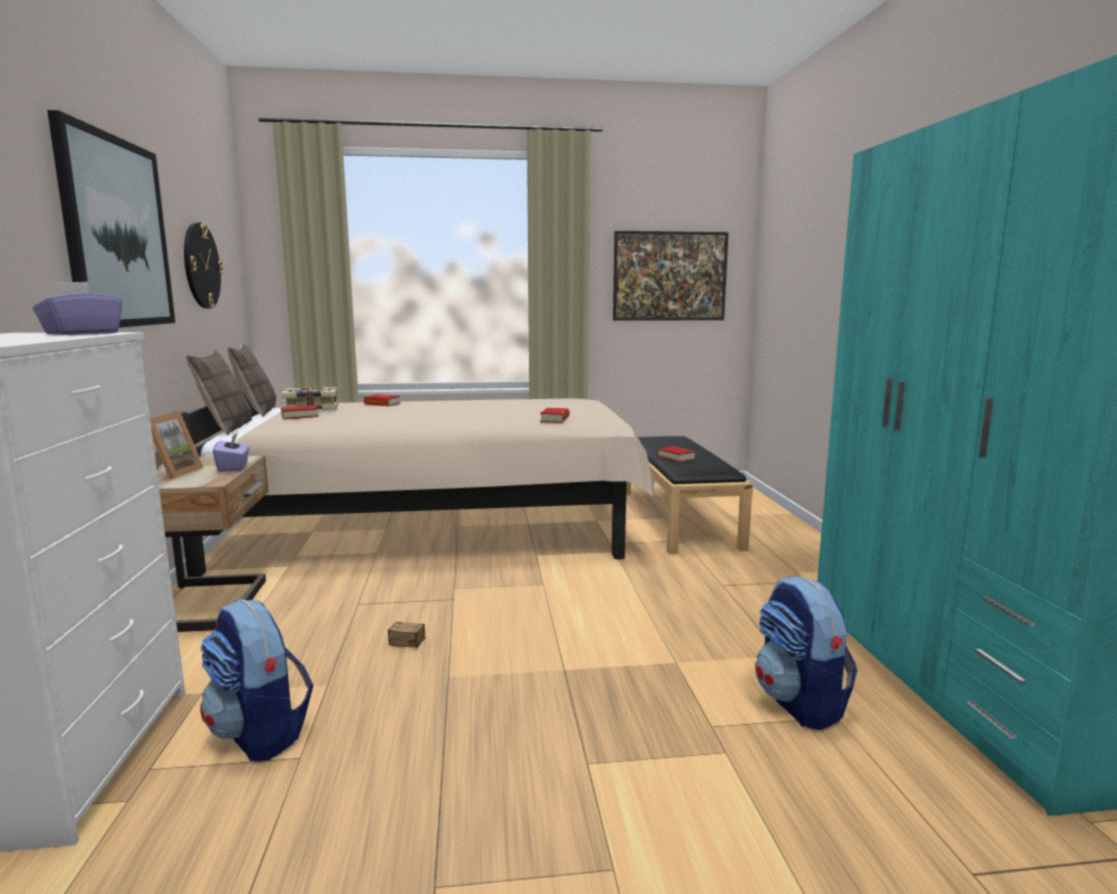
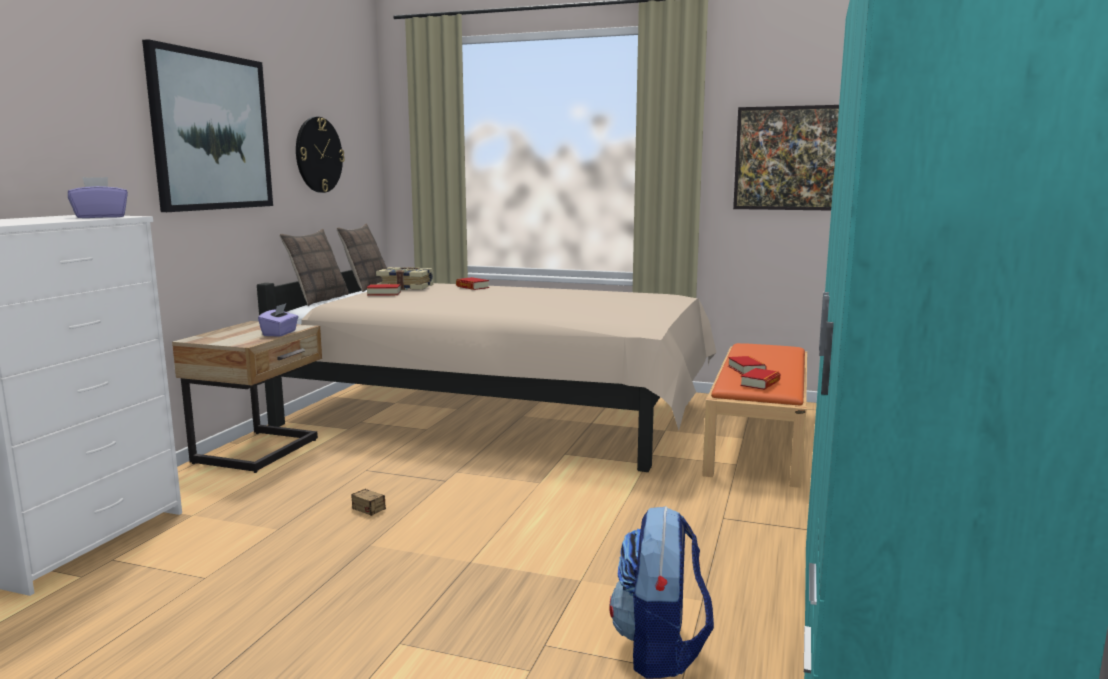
camera: 25 degrees right, 0 degrees up
picture frame [150,412,204,479] -> none
backpack [200,599,313,761] -> none
book [540,408,569,423] -> book moved to [740,368,780,390]
black bench [626,436,753,554] -> orange bench [702,343,807,488]

